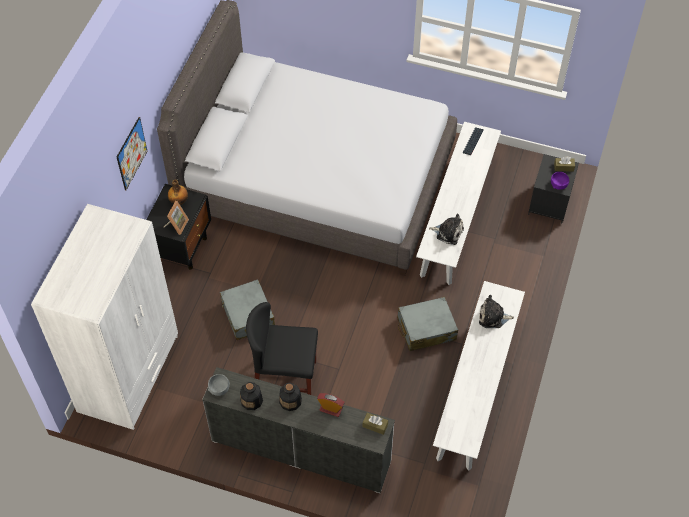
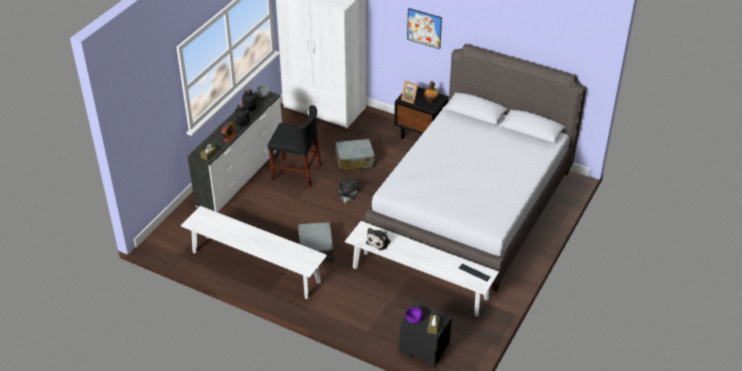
camera: 100 degrees right, 15 degrees down
black chair [246,302,318,395] -> black chair turned 90 degrees clockwise [268,105,322,187]
plush toy [479,295,514,328] -> plush toy moved to [338,178,359,204]

